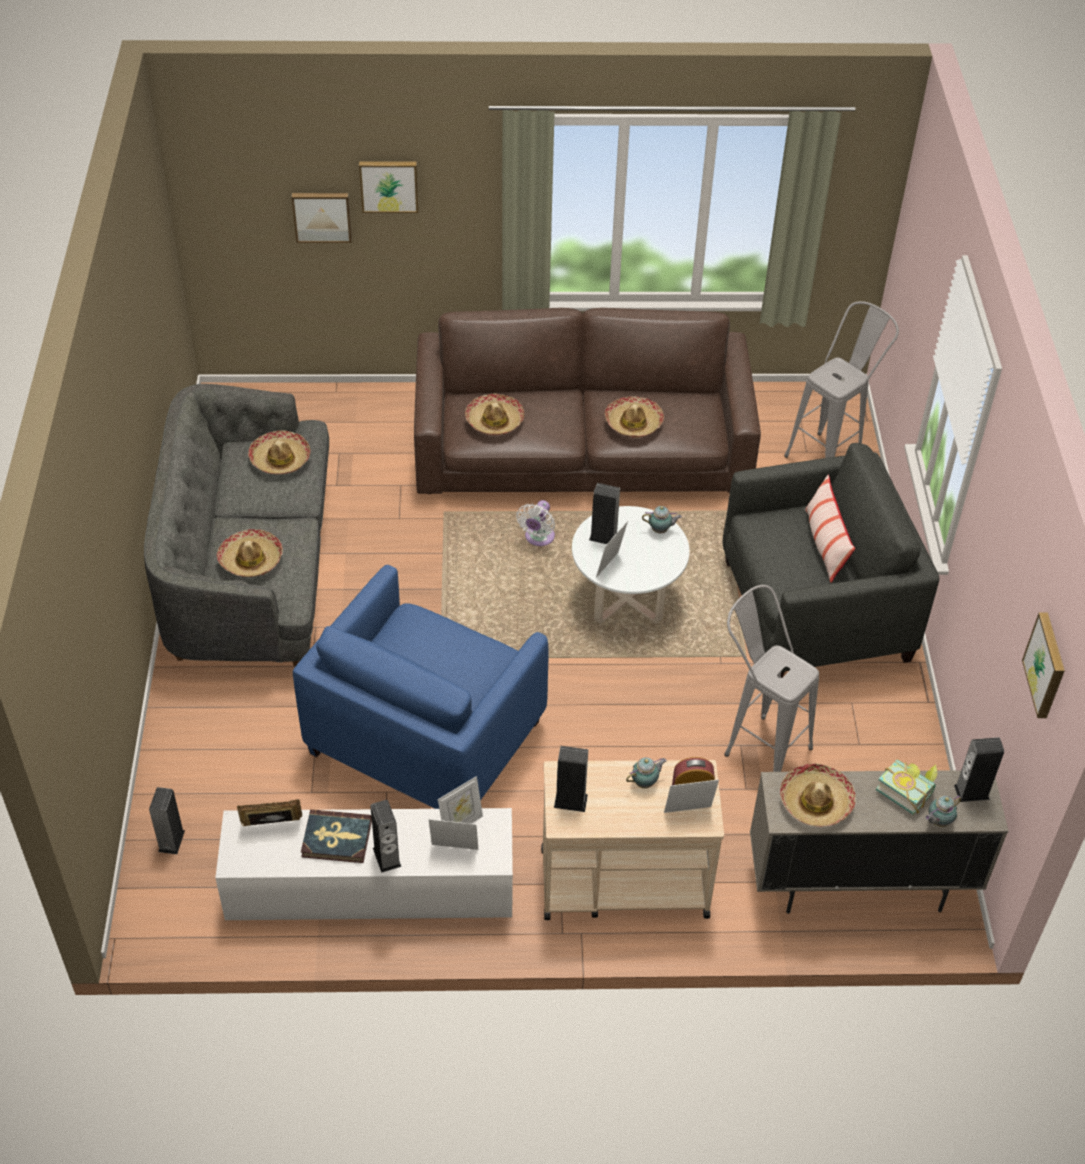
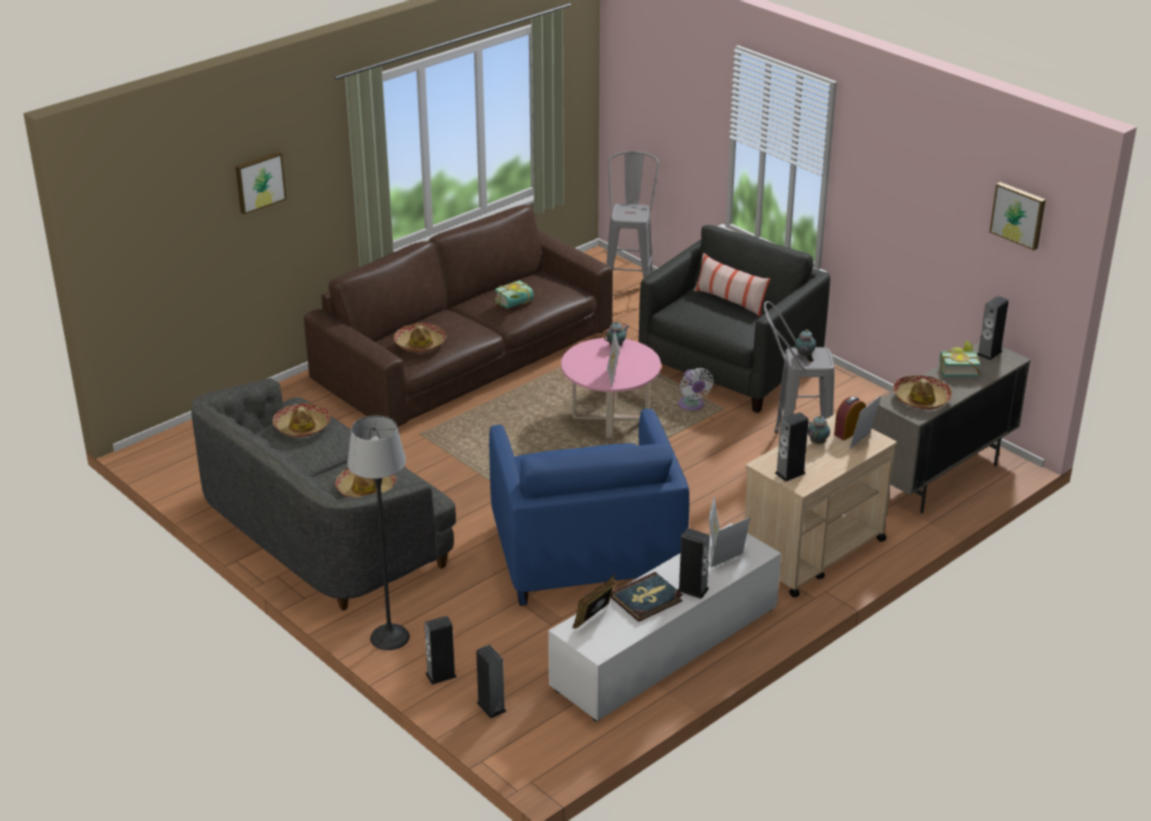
camera: 40 degrees left, 15 degrees down
picture [291,193,352,243] -> none
white fan [516,500,555,546] -> white fan moved to [678,368,713,411]
white coffee table [572,506,690,624] -> pink coffee table [561,338,661,438]
speaker [589,483,620,544] -> speaker moved to [424,616,457,685]
hat [605,397,664,438] -> book [495,280,534,309]
teapot [925,795,961,827] -> teapot moved to [795,330,816,357]
none -> floor lamp [347,415,410,650]

